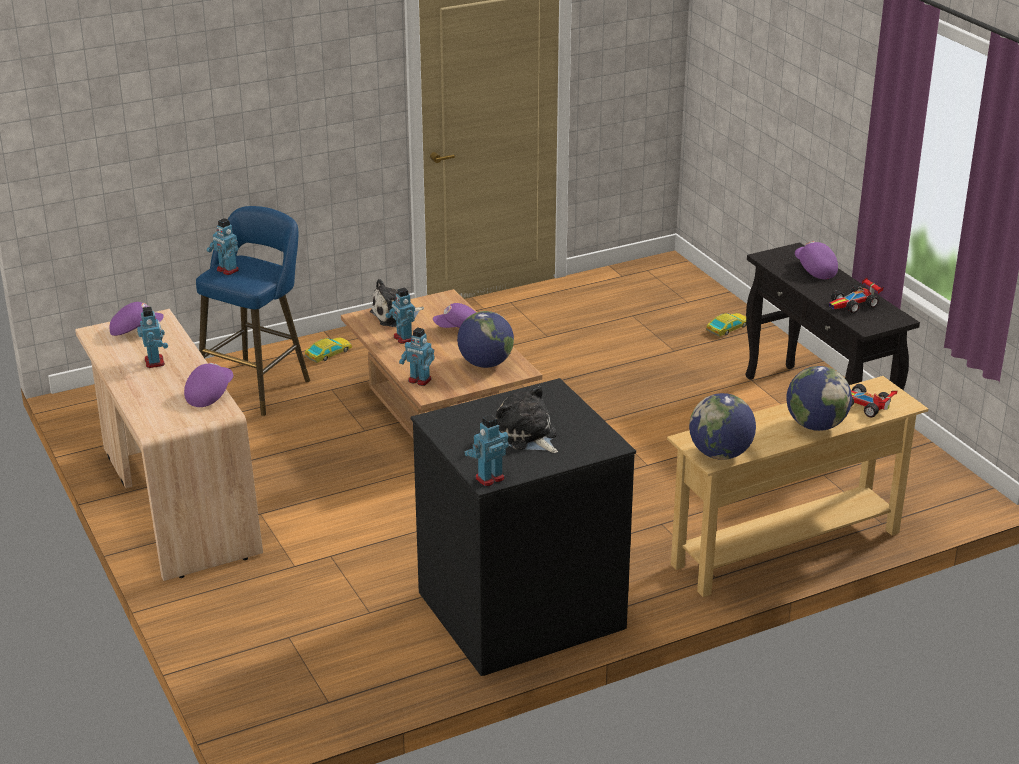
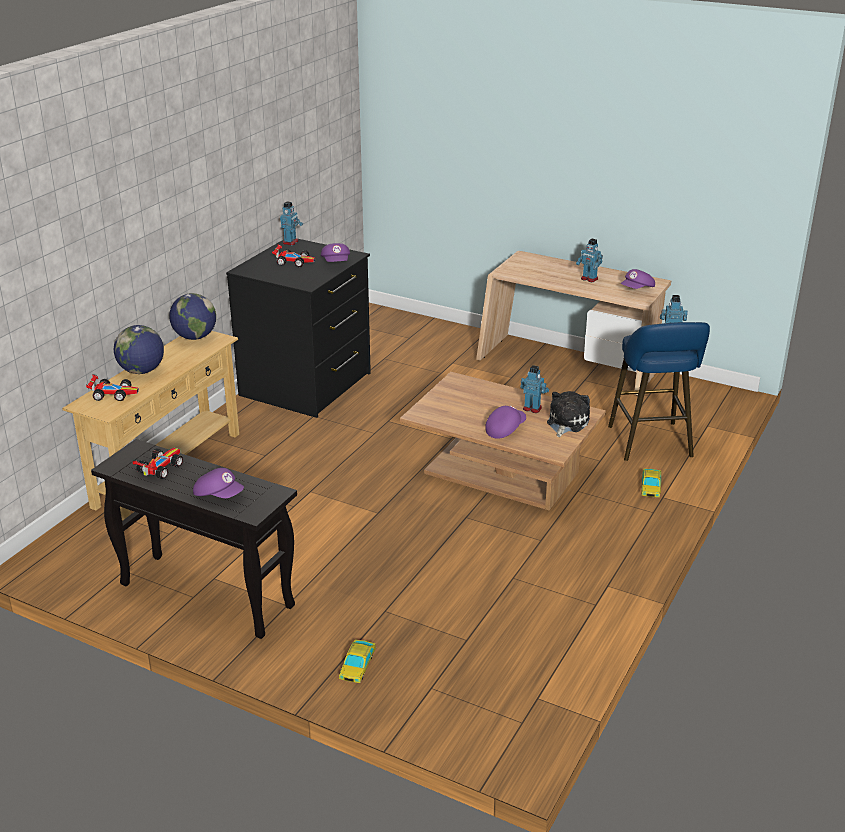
camera: 145 degrees right, 0 degrees up
purple cap [184,362,233,407] -> purple cap moved to [321,243,350,262]
toy robot [399,327,435,386] -> none
globe [457,311,514,368] -> none
plush toy [496,385,558,453] -> toy car [272,244,315,267]

